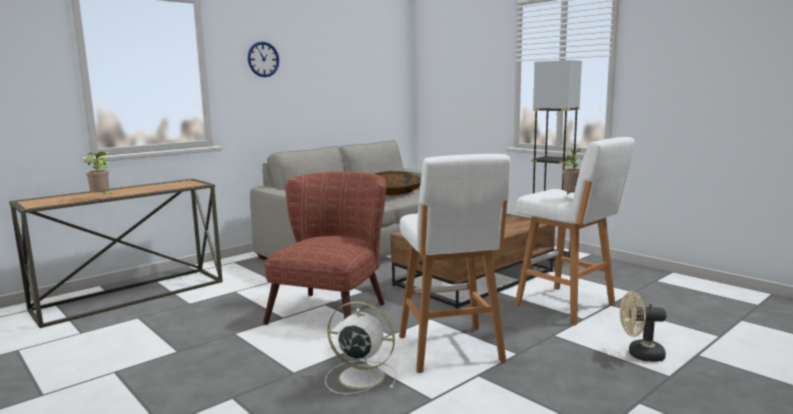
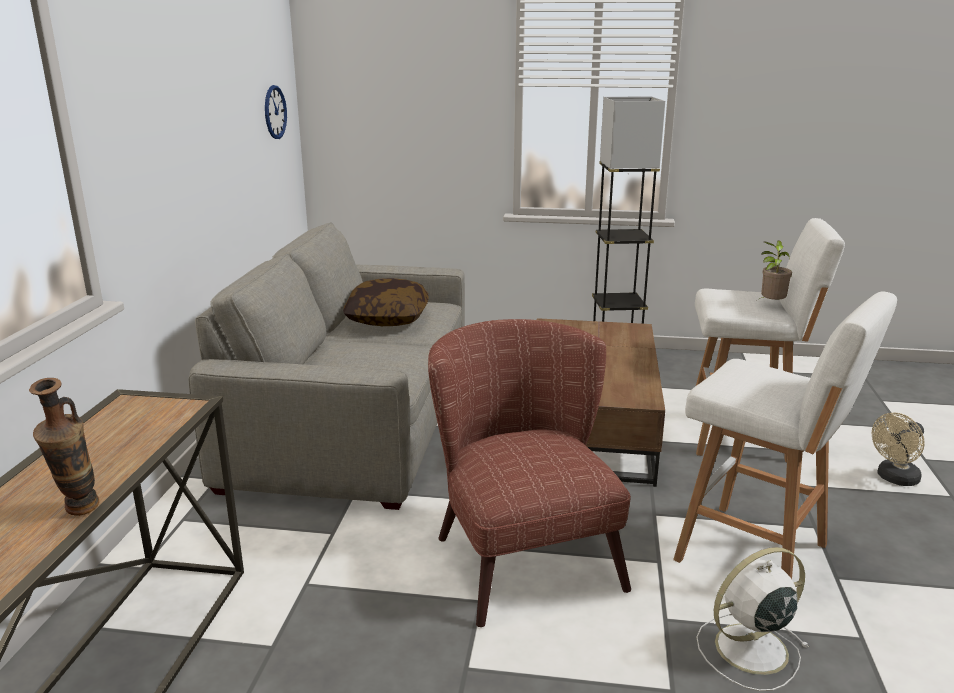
camera: 40 degrees left, 10 degrees up
potted plant [85,151,112,194] -> vase [29,378,99,516]
wall clock [248,41,279,77] -> wall clock moved to [265,85,287,139]

